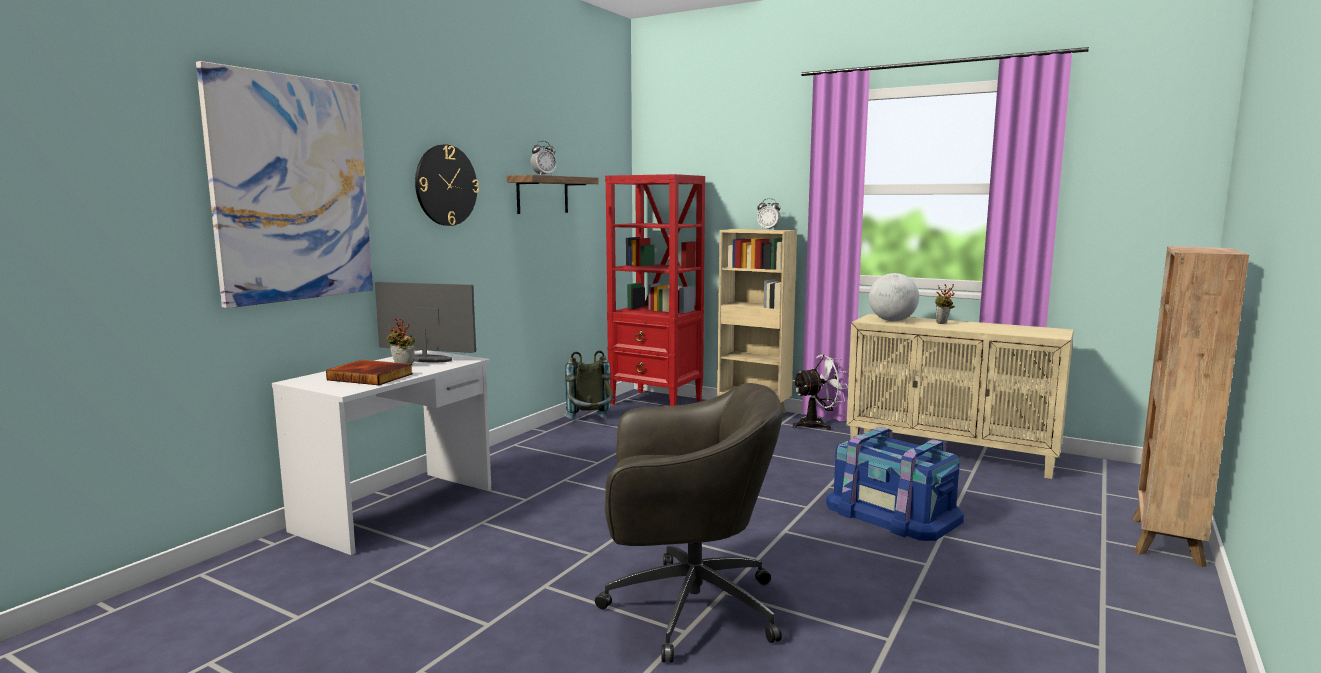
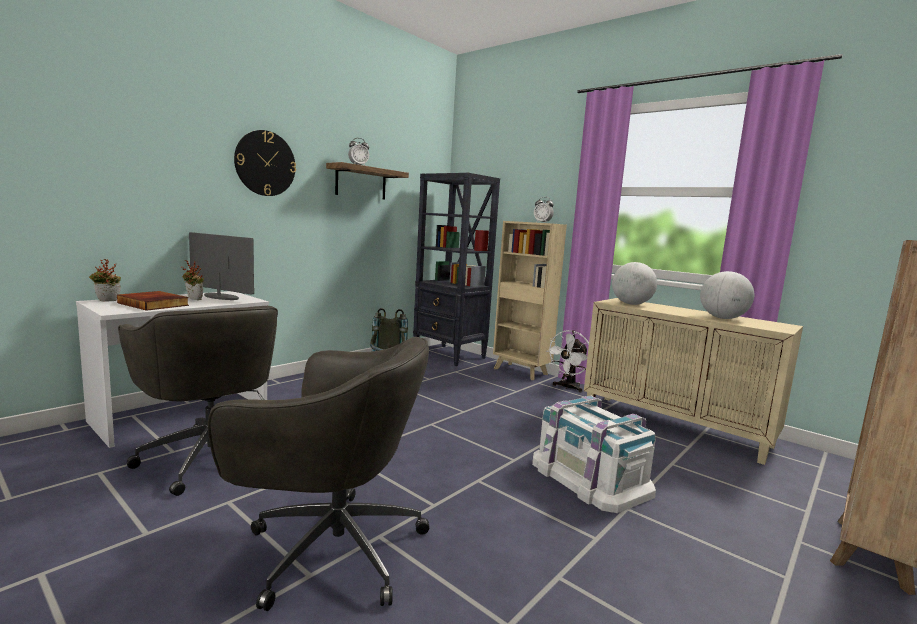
camera: 10 degrees right, 0 degrees up
picture [196,61,373,308] -> none
red bookcase [605,174,705,406] -> black bookcase [413,173,500,366]
white fan [793,355,848,430] -> white fan turned 135 degrees clockwise [546,330,589,392]
blue storage box [826,427,964,541] -> white storage box [532,395,656,513]
potted plant [935,284,955,324] -> potted plant moved to [89,259,121,302]
none -> grey office chair [118,306,278,496]
none -> globe [700,271,754,319]

